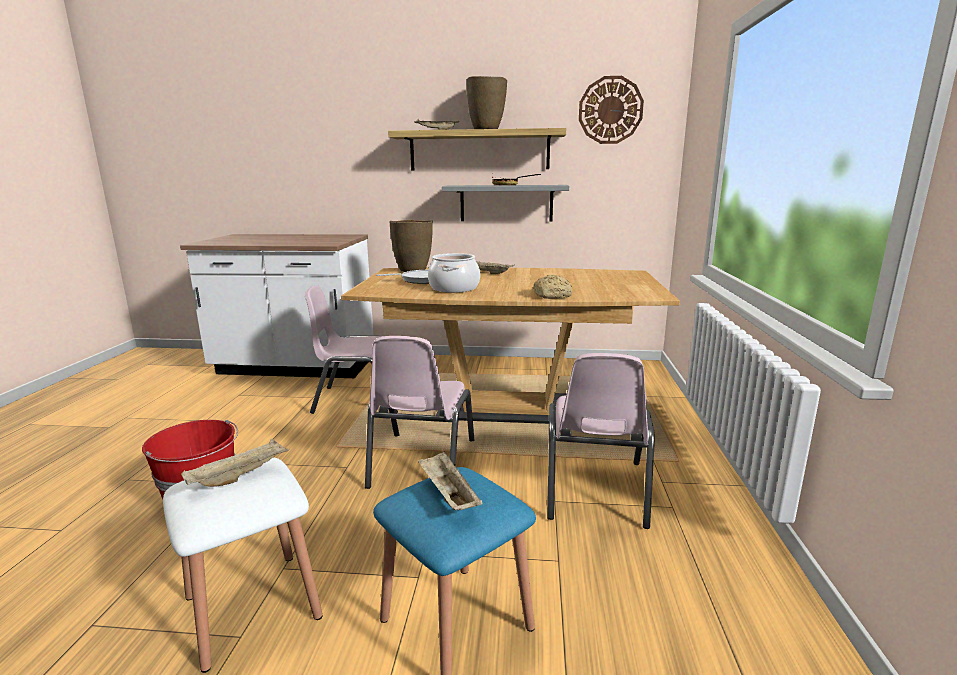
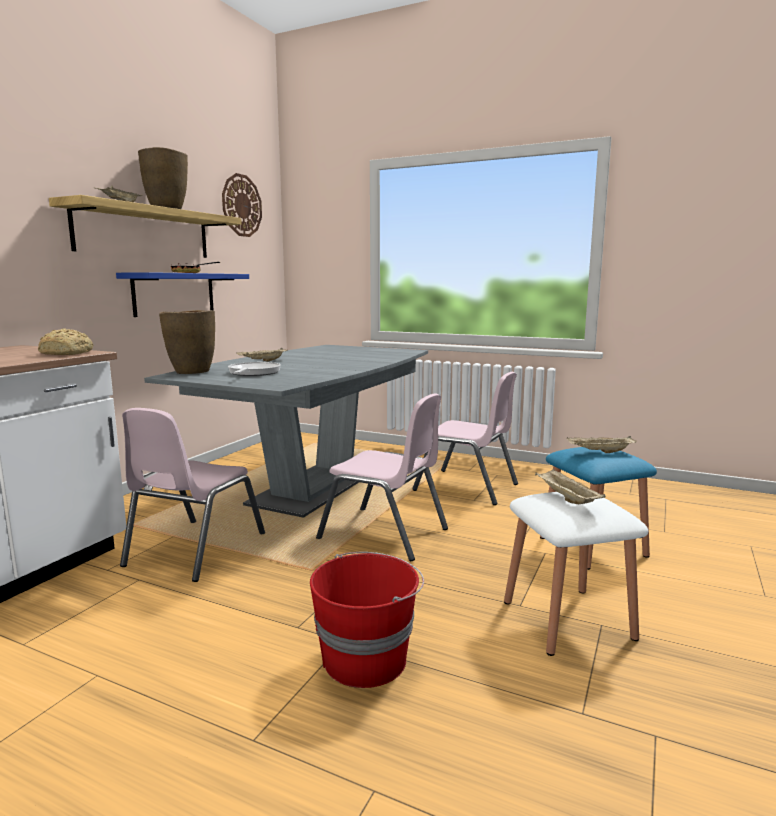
camera: 70 degrees left, 5 degrees down
brown dining table [341,268,680,424] -> grey dining table [144,345,428,518]
cooking pot [428,253,480,293] -> none
grey shelf [442,185,569,221] -> blue shelf [116,272,249,317]
bread [533,275,572,299] -> bread moved to [38,329,94,355]

